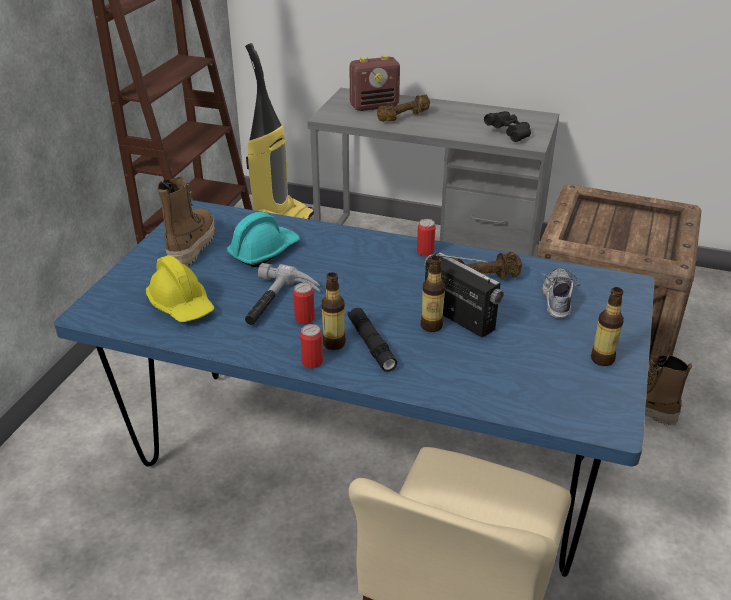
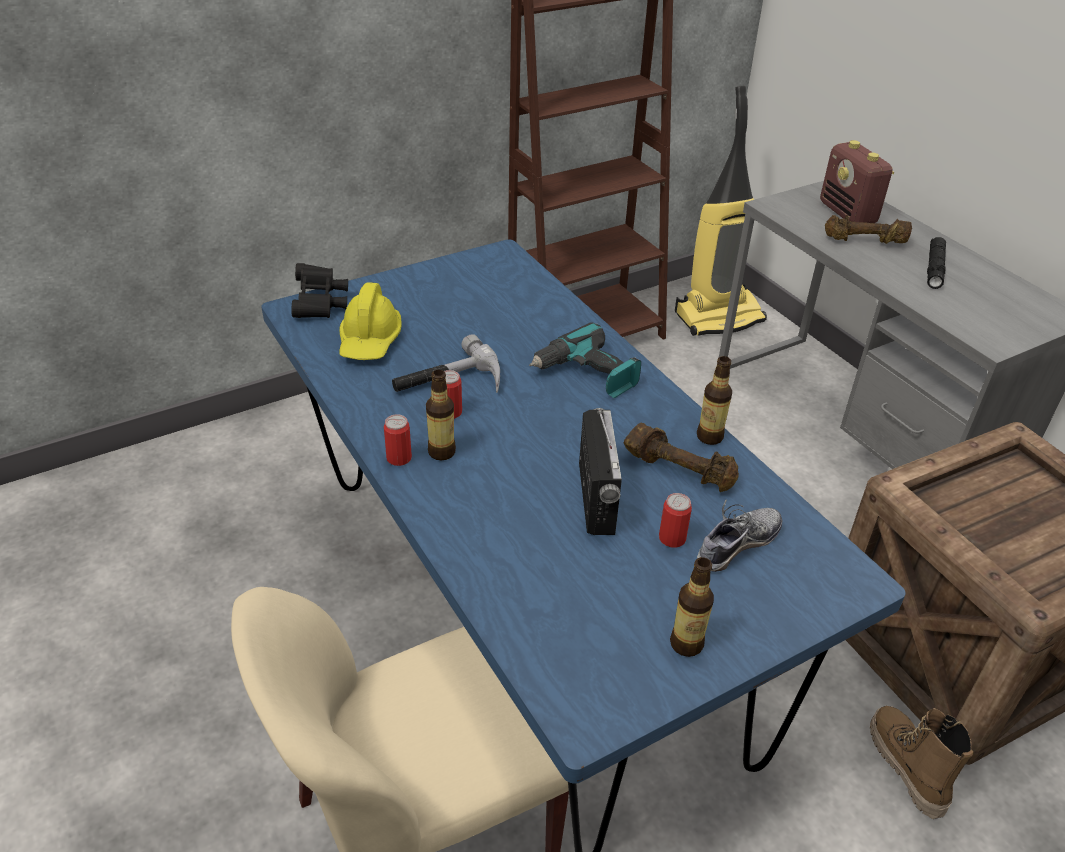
camera: 40 degrees right, 5 degrees up
boot [158,177,215,267] -> none
turquoise hard hat [227,212,300,267] -> none
black flashlight [347,308,397,372] -> black flashlight moved to [927,237,946,289]
radio [349,55,400,111] -> radio turned 45 degrees clockwise [820,140,894,223]
can [417,219,435,256] -> can moved to [659,493,692,548]
bottle [421,256,445,332] -> bottle moved to [697,356,732,445]
black binoculars [484,111,531,142] -> black binoculars moved to [292,263,348,318]
none -> power drill [529,323,641,398]

